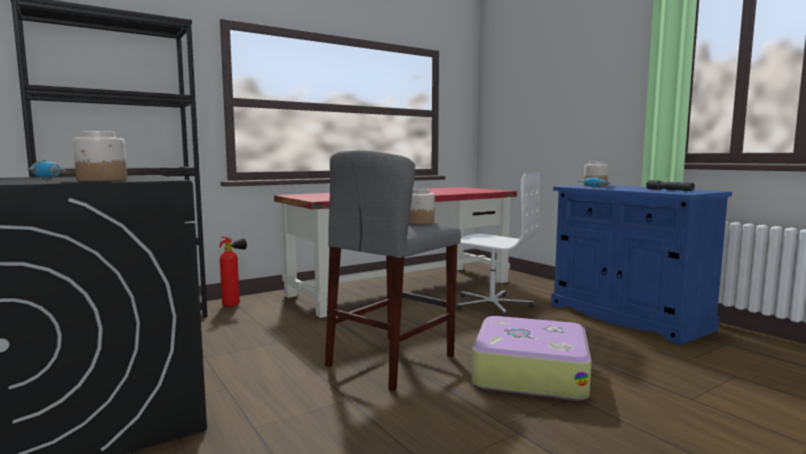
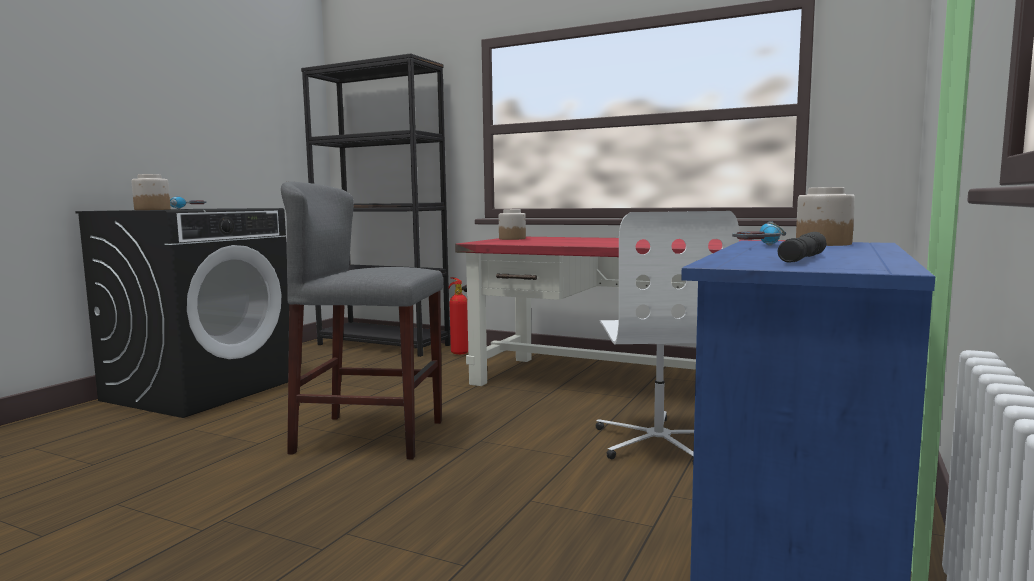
camera: 60 degrees right, 0 degrees up
jar [408,189,435,224] -> jar moved to [499,209,526,240]
suitcase [472,316,592,401] -> none

